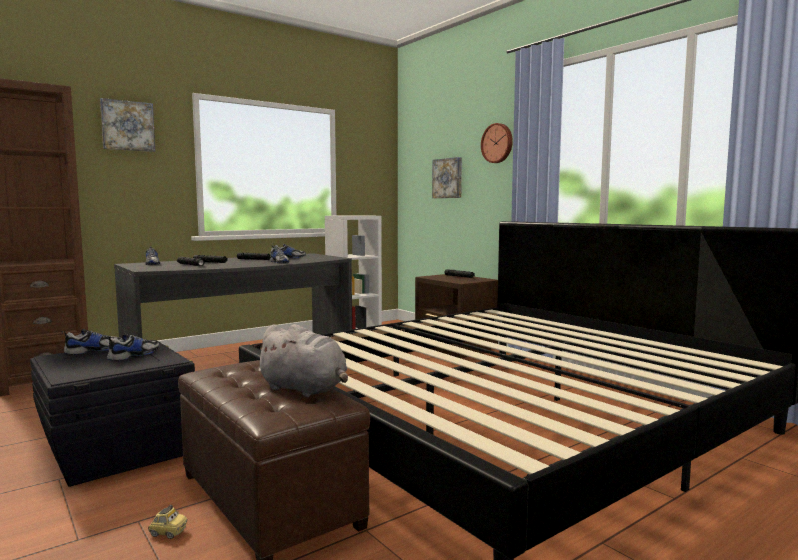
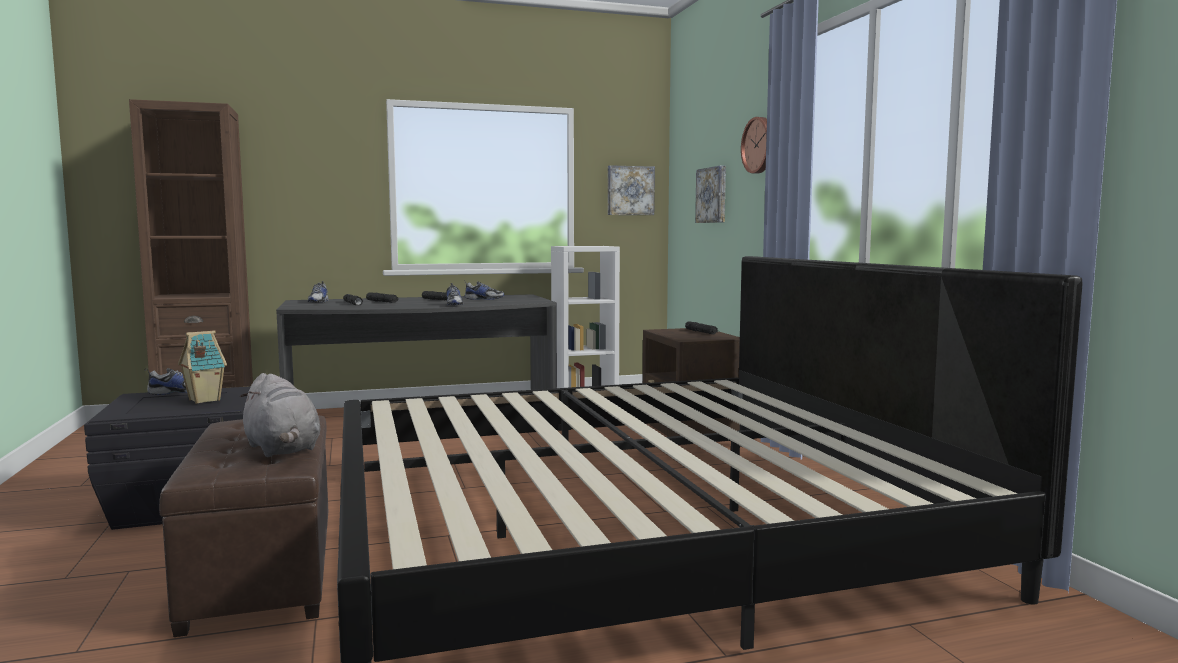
camera: 20 degrees right, 0 degrees up
picture [100,98,155,152] -> picture moved to [608,165,655,215]
shoe [106,334,159,361] -> toy house [178,330,227,404]
toy car [148,505,187,539] -> none

